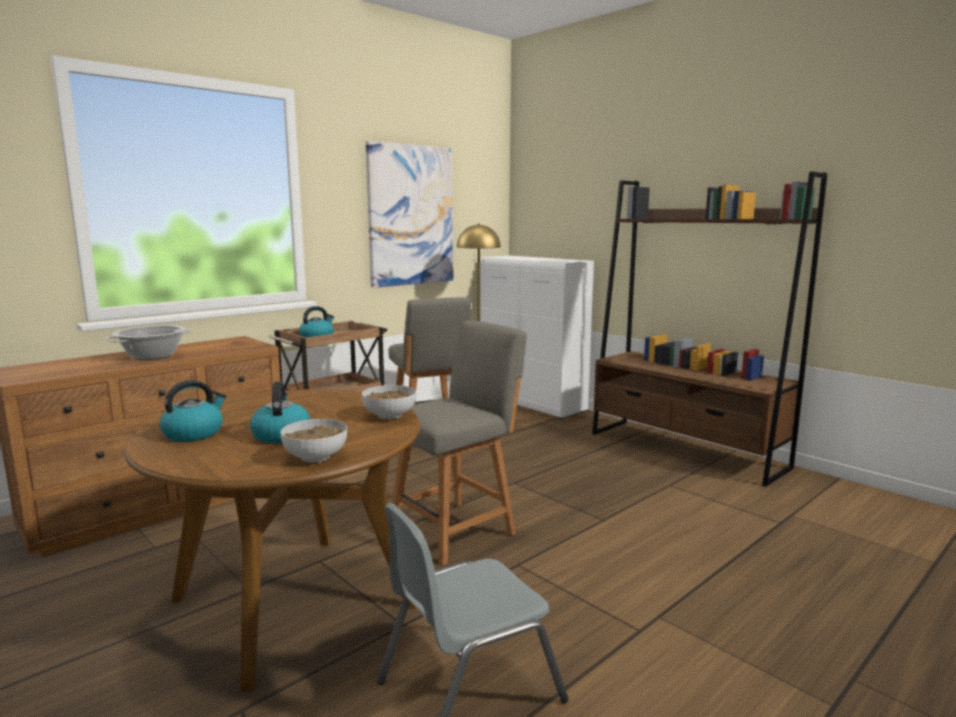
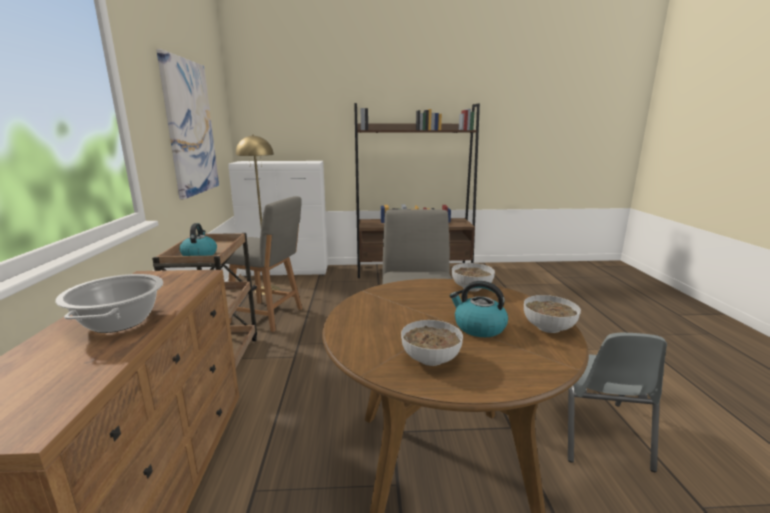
camera: 50 degrees left, 5 degrees up
kettle [160,380,227,442] -> bowl [401,320,463,366]

